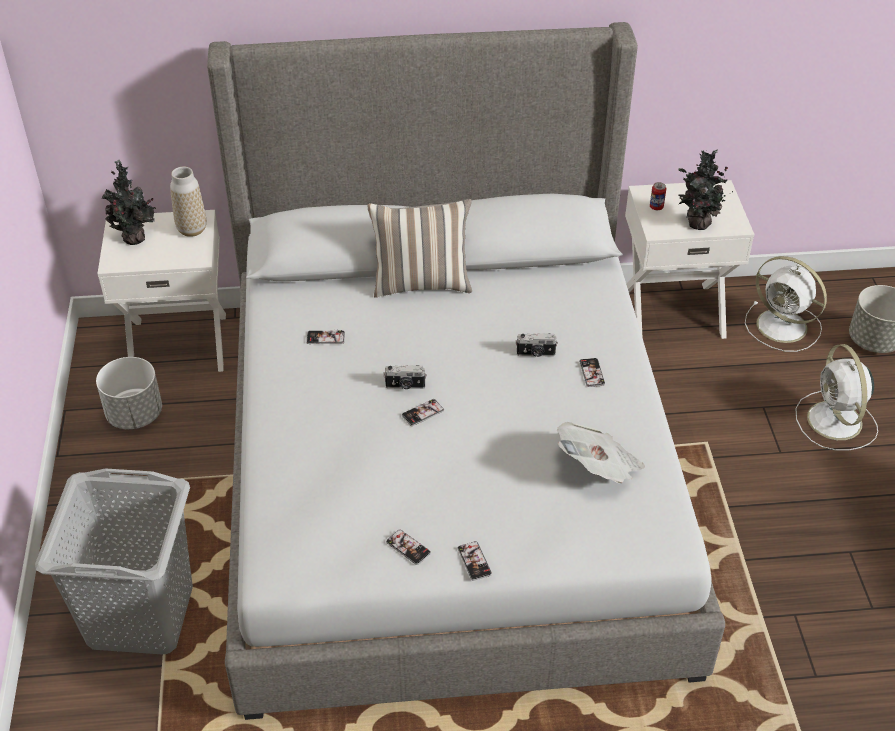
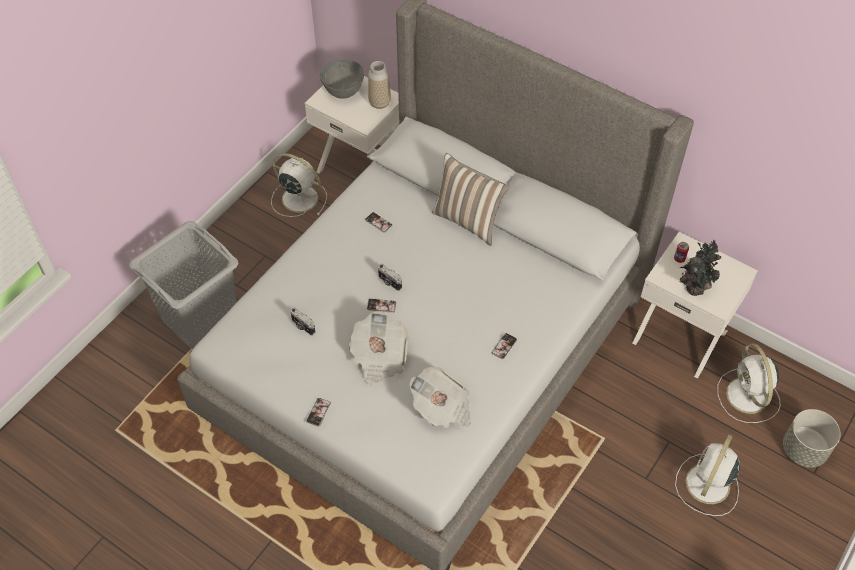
camera: 40 degrees right, 10 degrees up
white planter [96,357,162,429] -> white fan [271,153,327,217]
potted plant [102,160,156,245] -> grey bowl [320,59,364,99]
phone [386,530,431,565] -> none
camera [516,333,558,357] -> camera moved to [290,308,315,335]
none -> newspaper [349,311,409,385]

